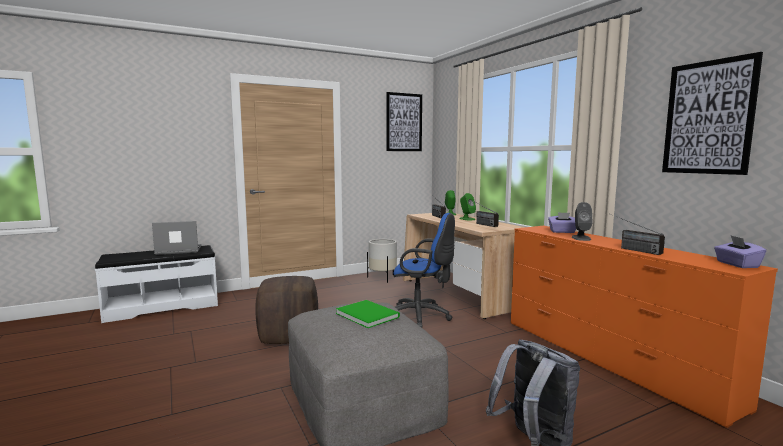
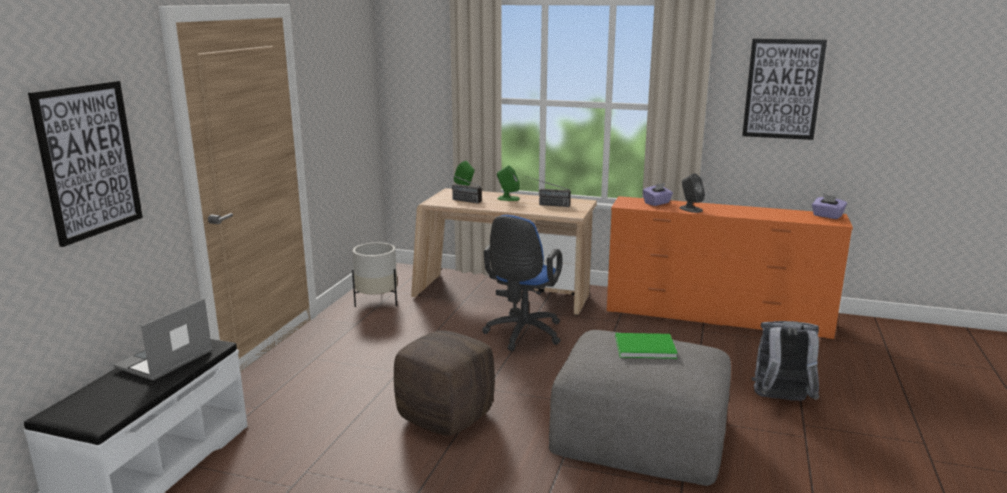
camera: 45 degrees left, 10 degrees up
picture [386,92,422,151] -> picture moved to [28,81,143,247]
blue office chair [393,213,455,328] -> blue office chair turned 135 degrees clockwise [482,215,563,351]
radio [609,213,665,255] -> none

